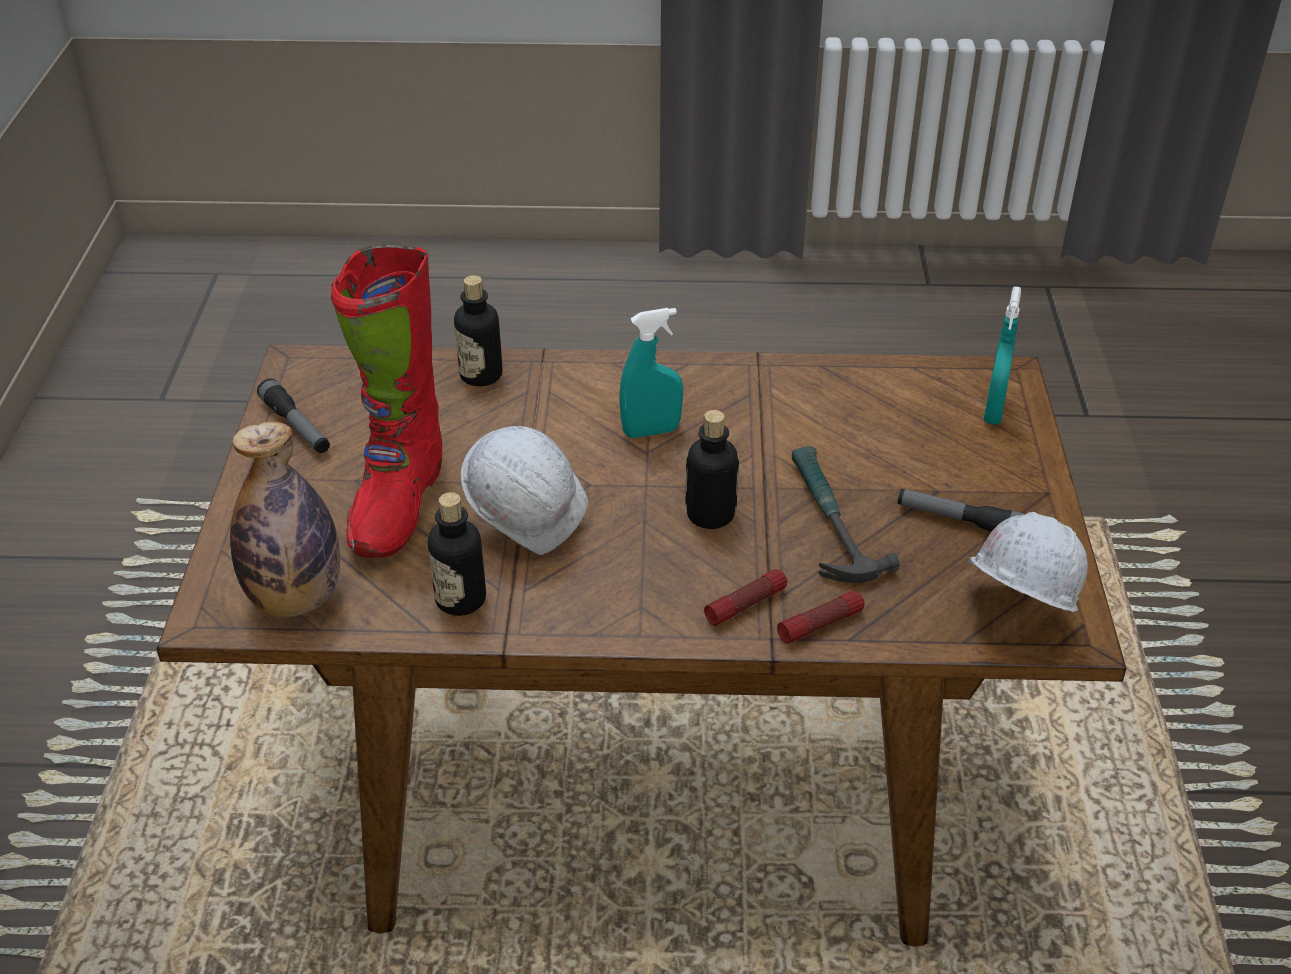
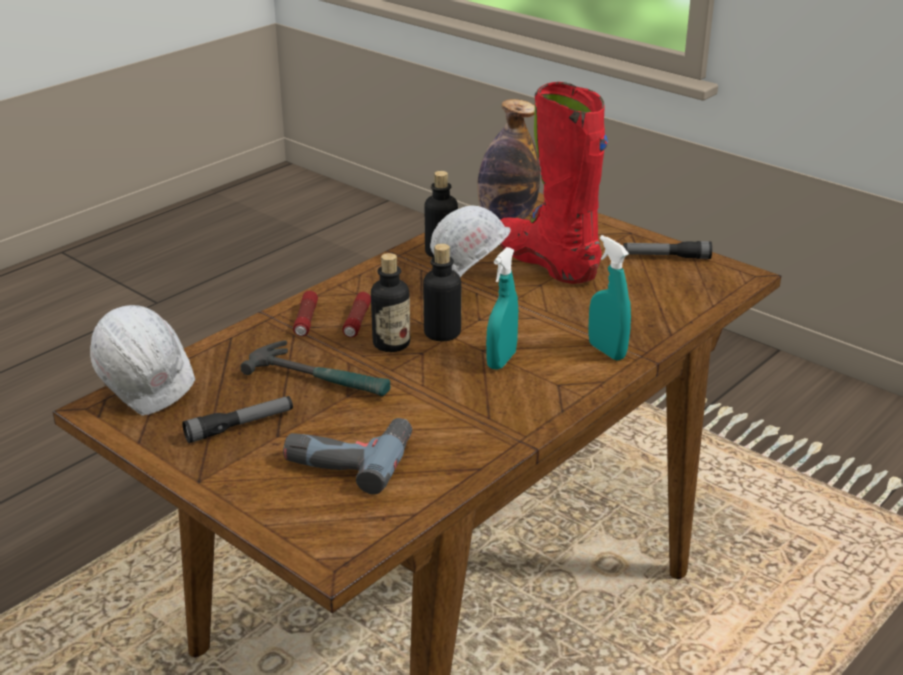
camera: 130 degrees right, 10 degrees down
bottle [454,275,503,386] -> bottle moved to [423,244,461,341]
flashlight [777,591,865,644] -> flashlight moved to [342,292,371,337]
turquoise spray bottle [984,286,1021,425] -> turquoise spray bottle moved to [588,235,631,361]
none -> power drill [283,418,412,494]

